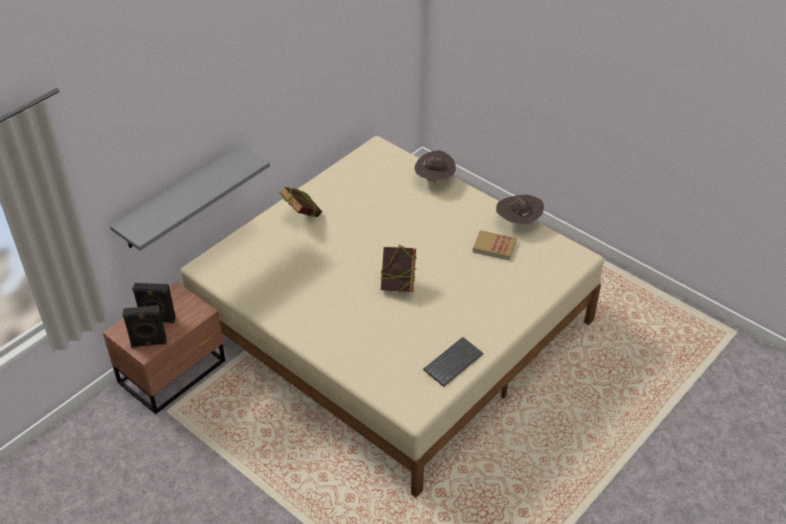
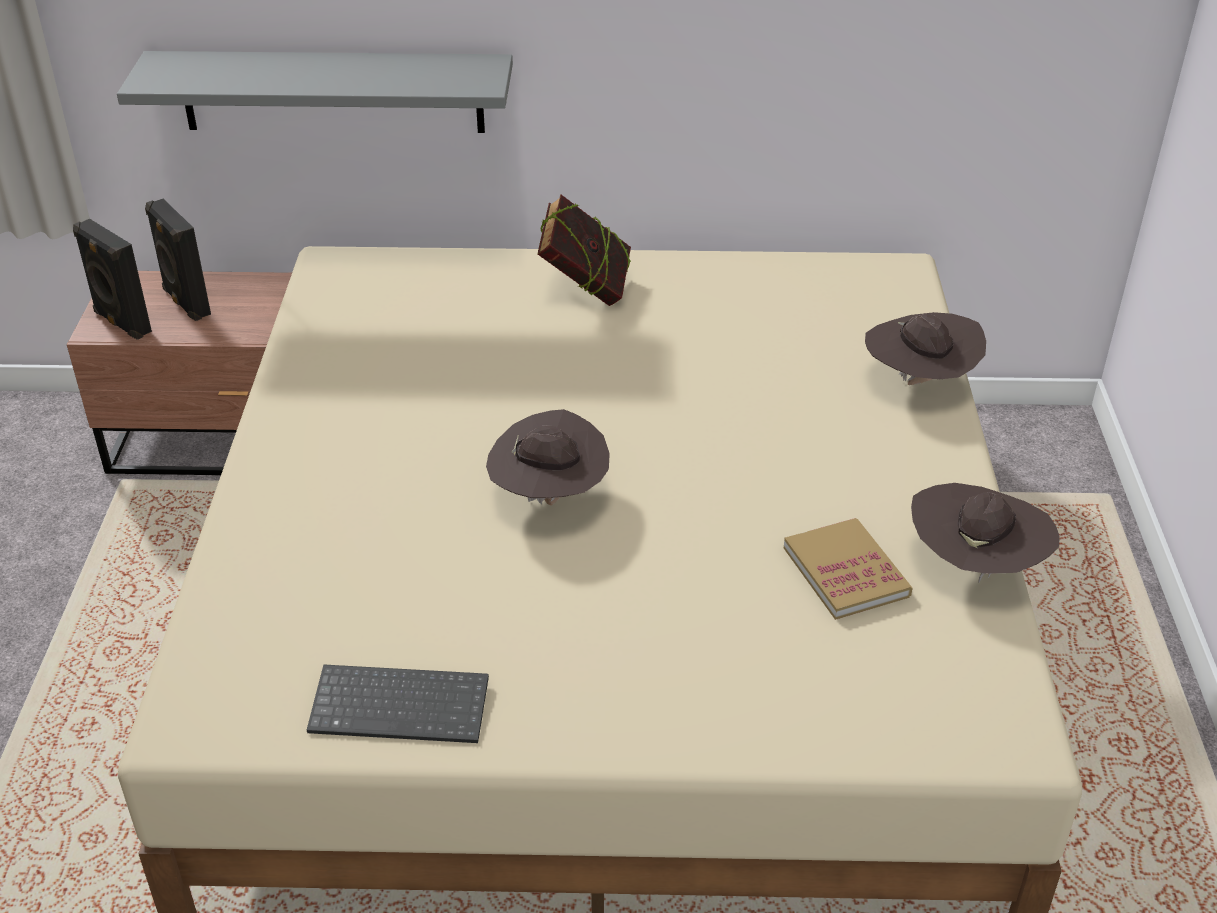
camera: 50 degrees right, 5 degrees down
book [380,244,416,294] -> brown hat [486,409,610,505]

